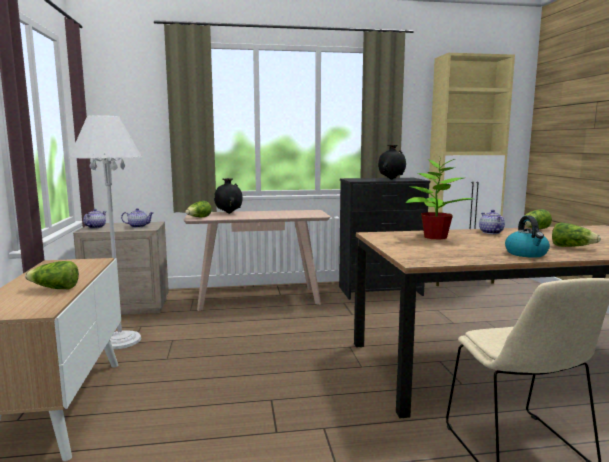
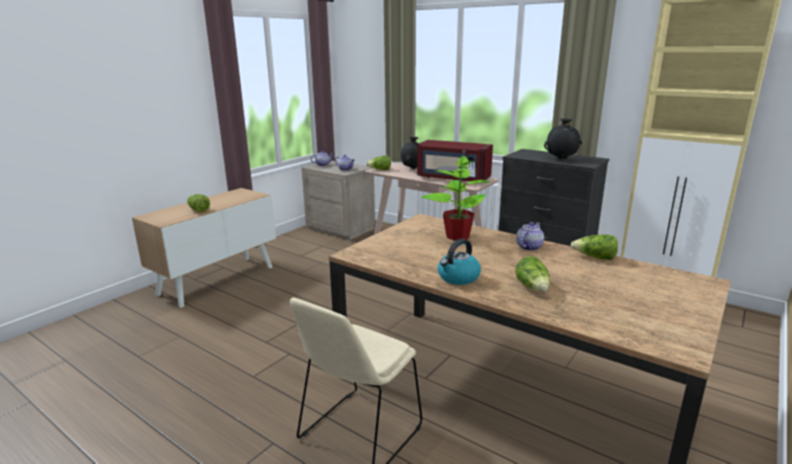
camera: 45 degrees right, 10 degrees up
white floor lamp [69,115,142,349] -> none
none -> red microwave [417,140,493,184]

